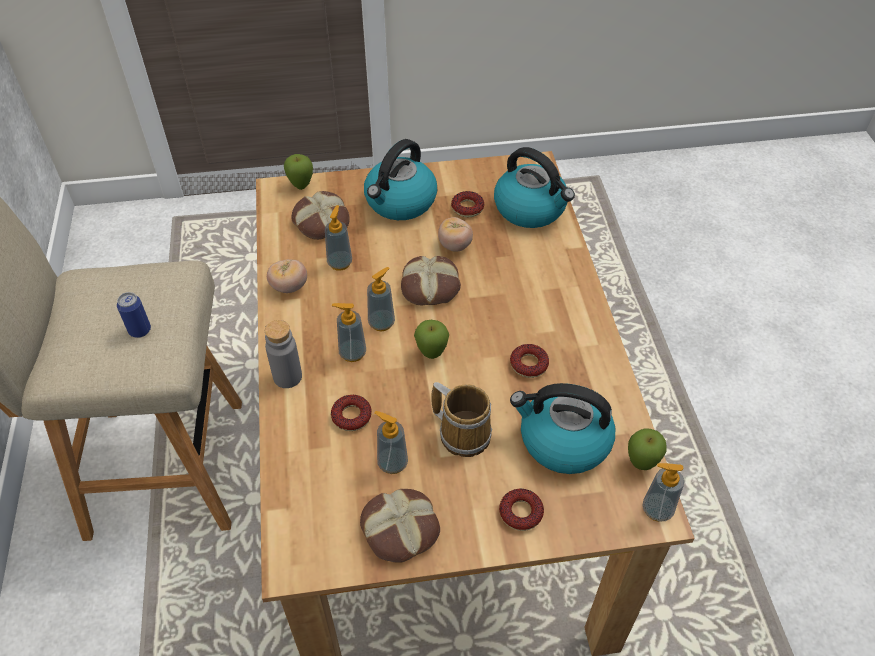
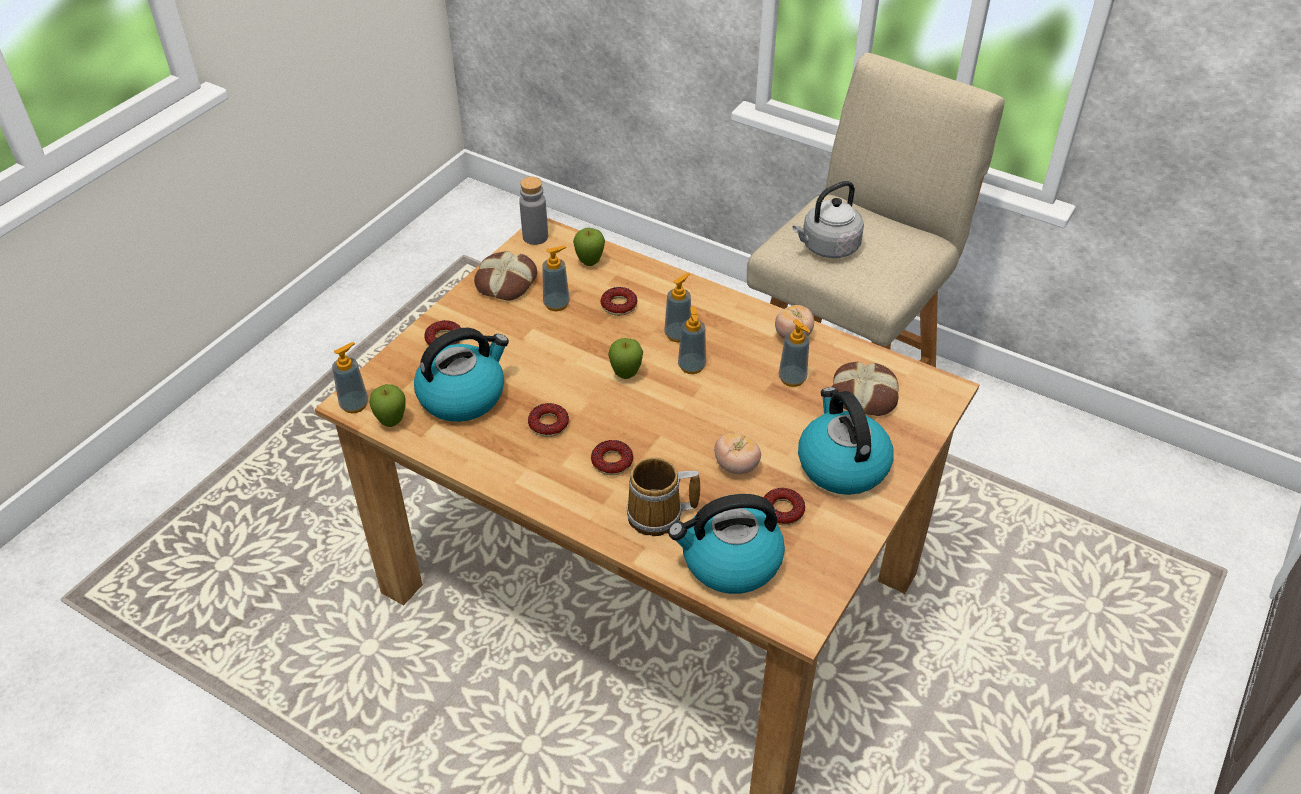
camera: 130 degrees right, 5 degrees down
can [117,292,151,338] -> grey kettle [792,181,864,258]
grey bottle [265,320,302,388] -> grey bottle moved to [519,177,548,245]
apple [284,154,313,190] -> apple moved to [573,228,605,266]
bread [401,256,461,305] -> none
mug [431,382,492,457] -> mug moved to [626,457,700,536]
none -> donut [591,440,633,475]

